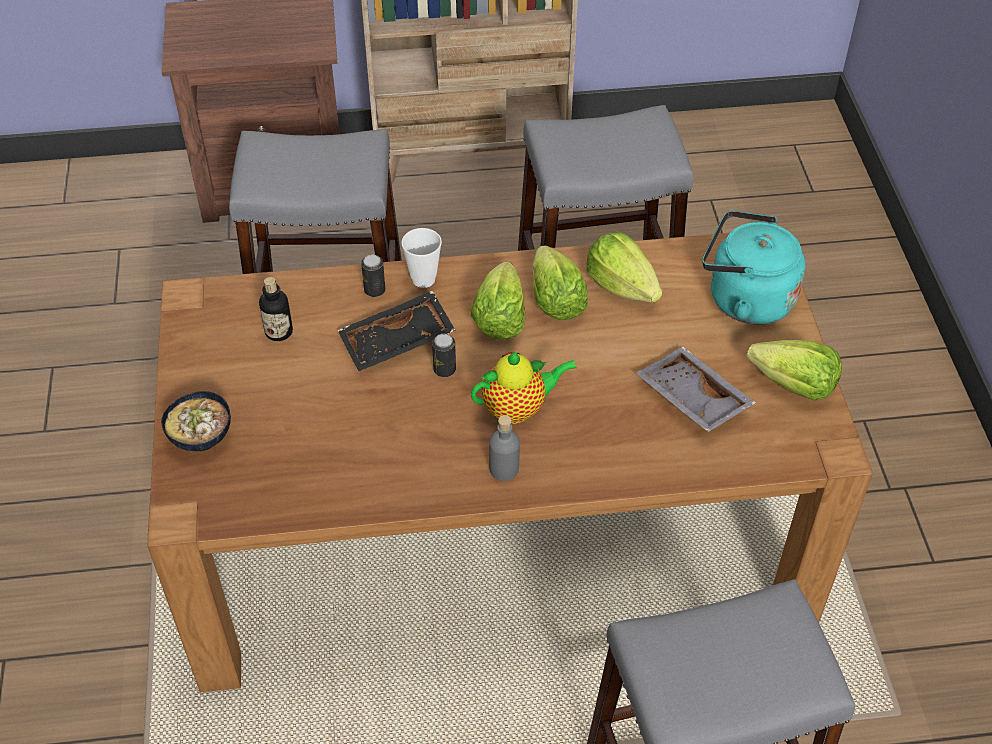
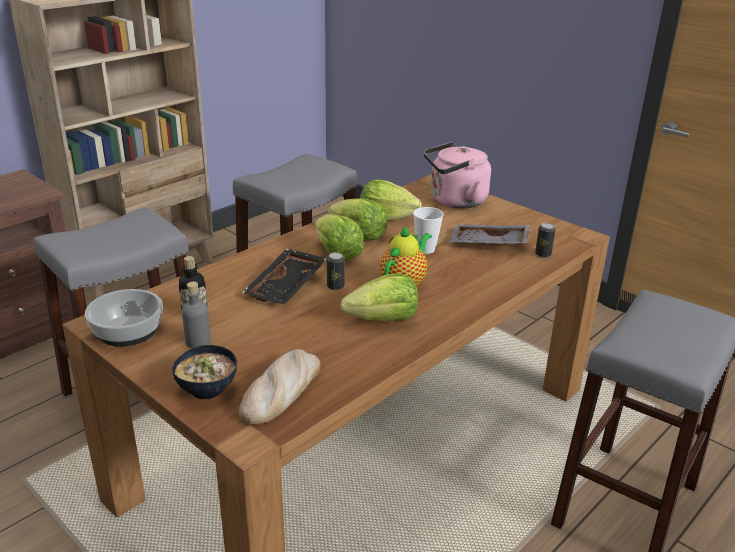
camera: 40 degrees left, 20 degrees down
can [361,255,385,297] -> can moved to [535,223,556,258]
cup [401,228,442,288] -> cup moved to [413,207,444,254]
grey bottle [489,415,520,481] -> grey bottle moved to [182,282,211,348]
turquoise kettle [702,210,806,325] -> pink kettle [424,142,491,208]
lettuce [746,340,842,401] -> lettuce moved to [340,274,418,322]
none -> bowl [85,289,163,347]
none -> bread [239,349,320,425]

